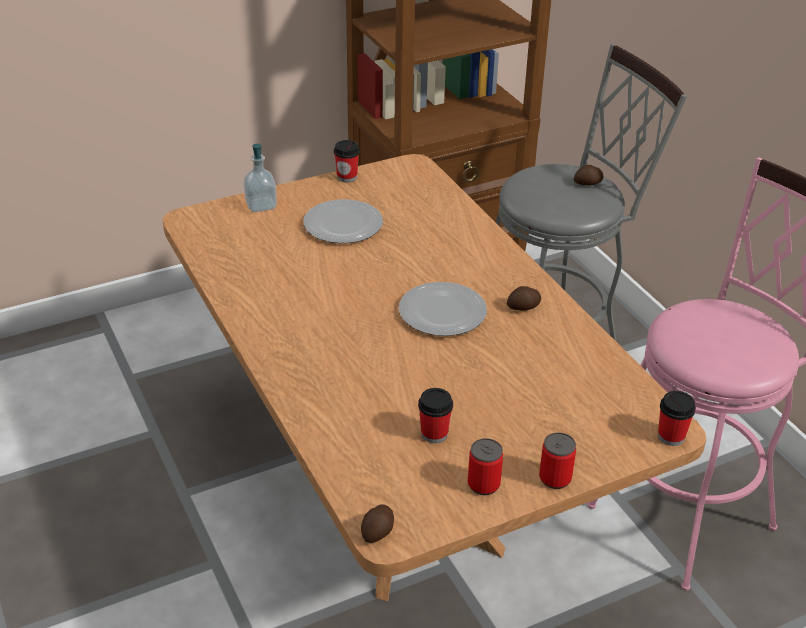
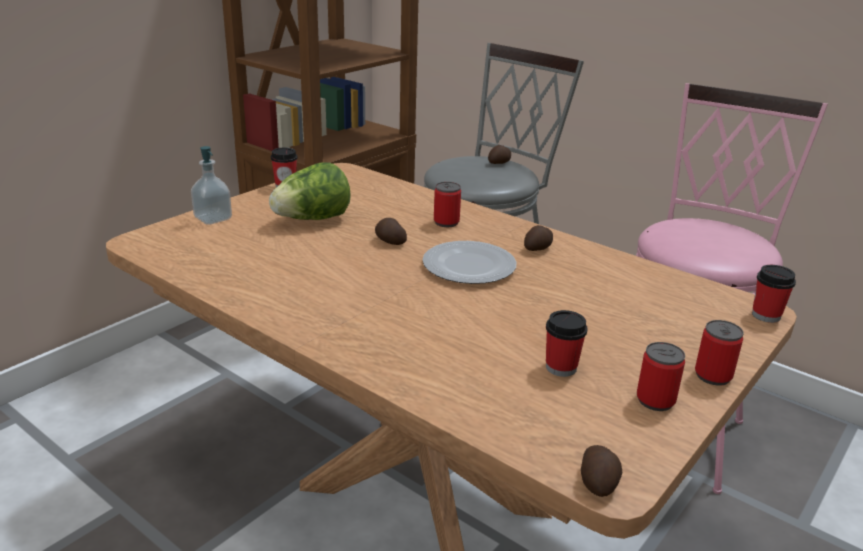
camera: 25 degrees left, 10 degrees down
plate [303,199,383,243] -> lettuce [269,162,351,220]
none -> potato [375,218,407,245]
none -> can [434,182,461,227]

